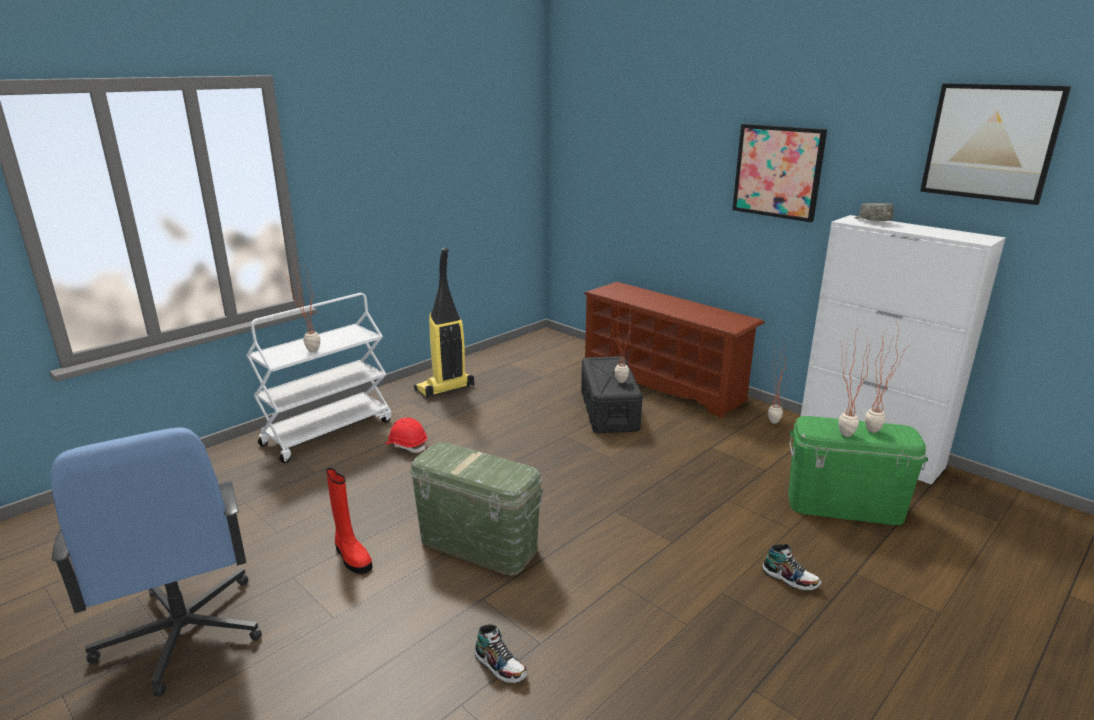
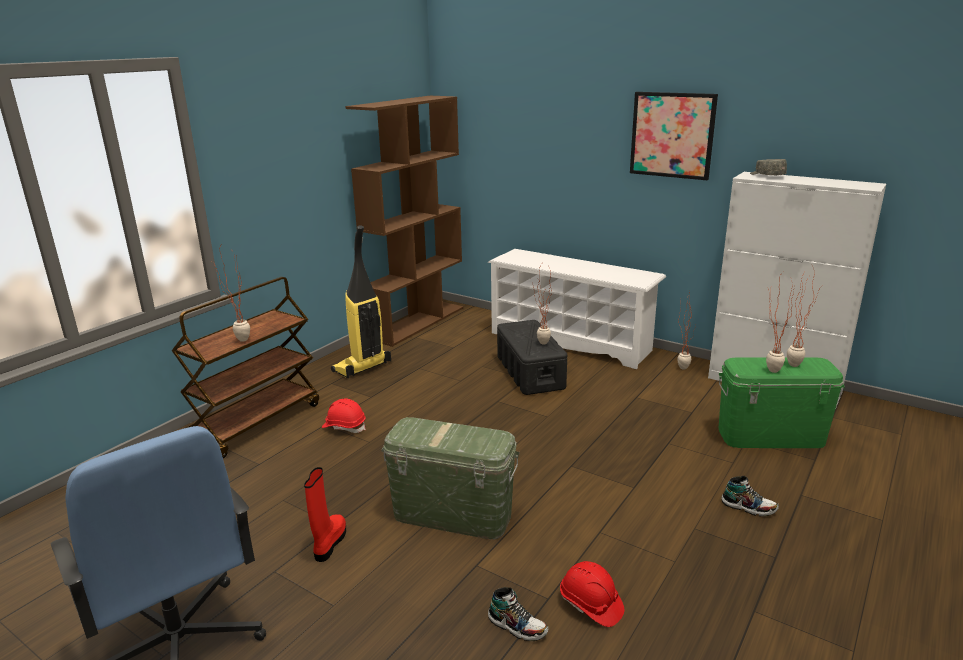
camera: 10 degrees left, 0 degrees up
white cart [247,293,391,463] -> brown cart [172,277,319,458]
red boot [326,468,372,574] -> red boot turned 120 degrees counterclockwise [304,467,346,562]
brown shoe rack [584,282,765,418] -> white shoe rack [488,249,666,369]
picture [920,83,1071,205] -> none
none -> brown bookcase [345,96,464,347]
none -> red hard hat [560,561,624,627]

